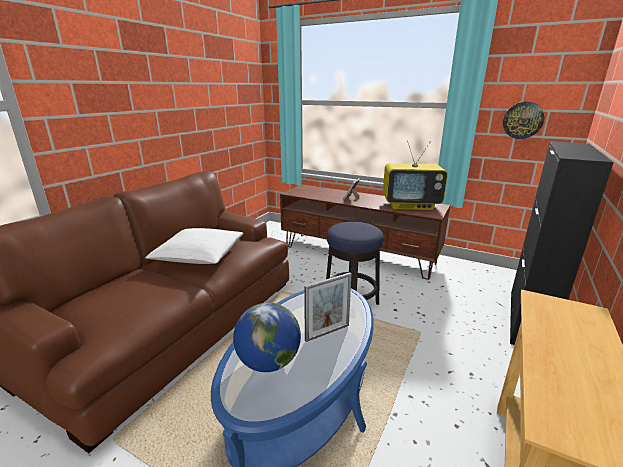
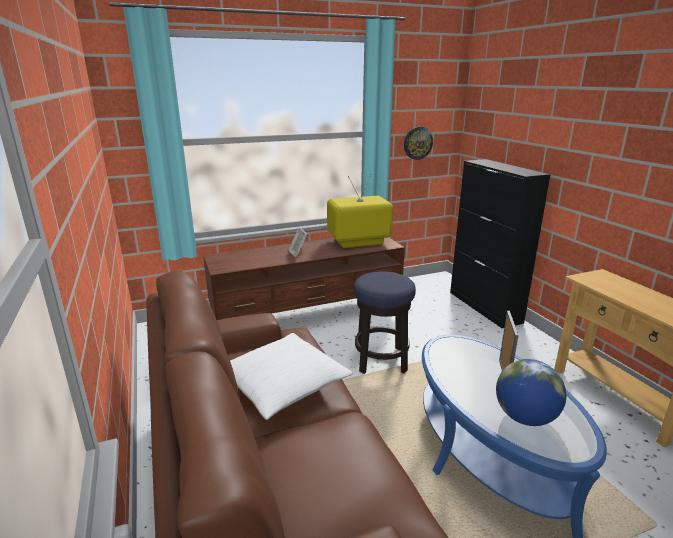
camera: 50 degrees left, 0 degrees up
television [383,140,448,210] -> television turned 150 degrees counterclockwise [327,174,393,248]

